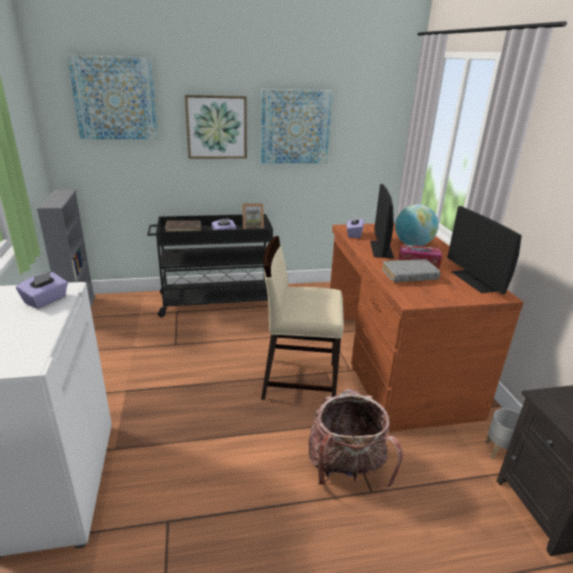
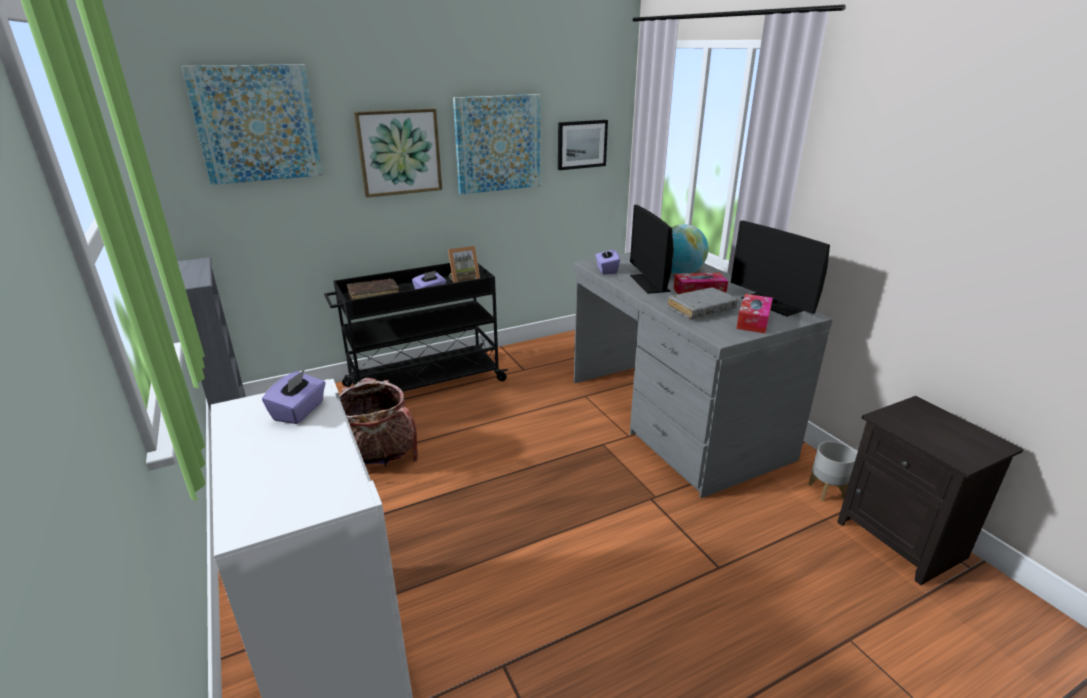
camera: 15 degrees left, 0 degrees up
beige chair [261,236,344,400] -> none
backpack [308,388,403,487] -> backpack moved to [339,378,418,467]
brown desk [330,223,524,432] -> grey desk [573,252,833,498]
none -> picture [558,120,608,170]
none -> tissue box [736,294,773,333]

